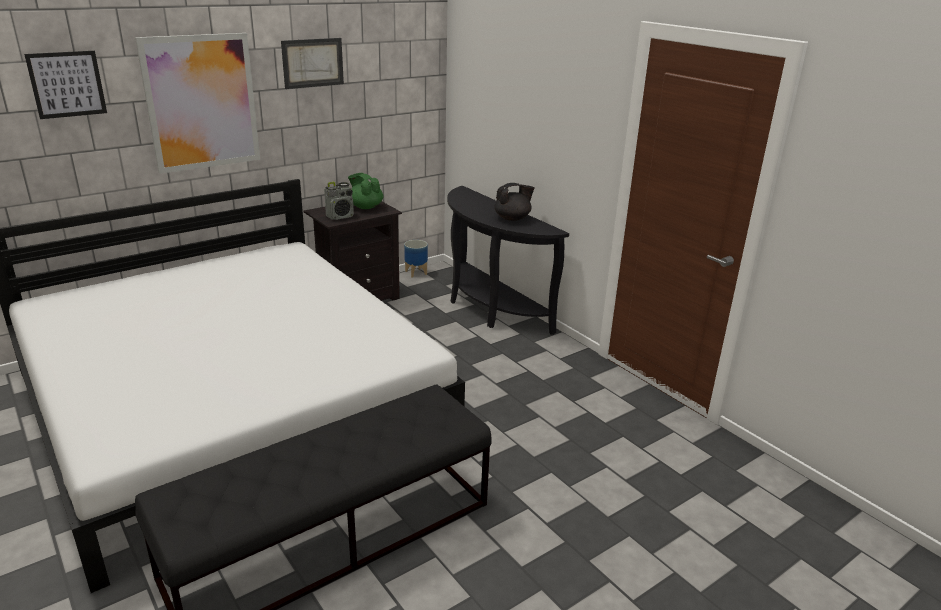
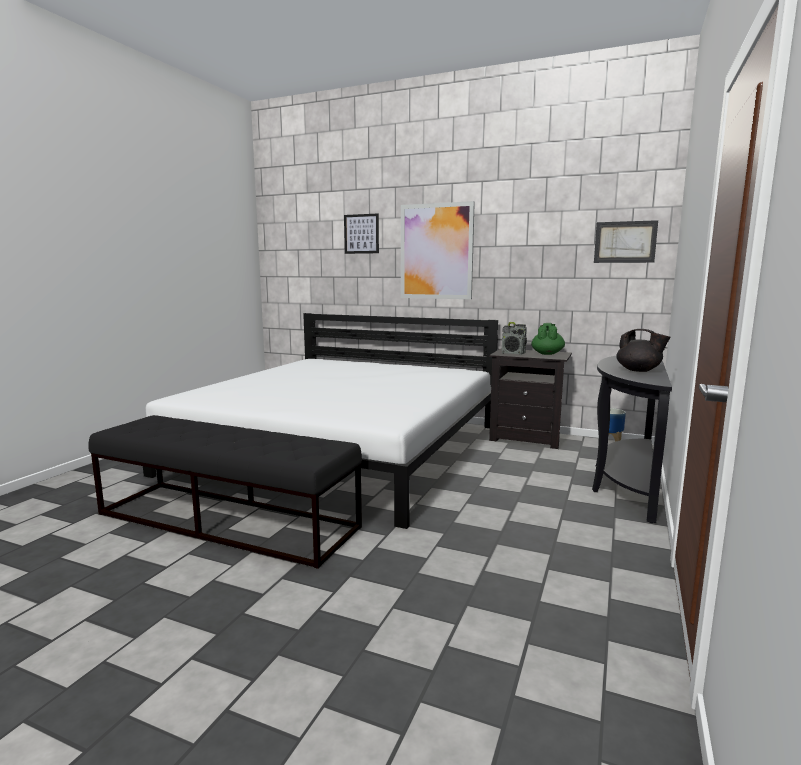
camera: 60 degrees right, 15 degrees down
picture [281,38,344,89] -> picture moved to [594,220,658,263]

